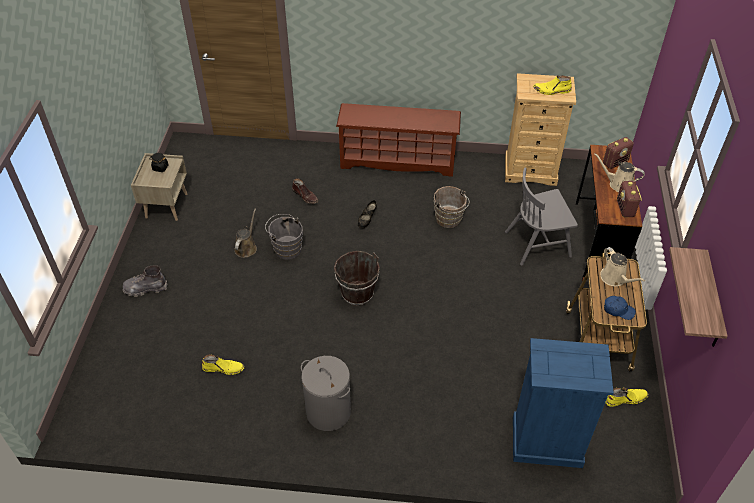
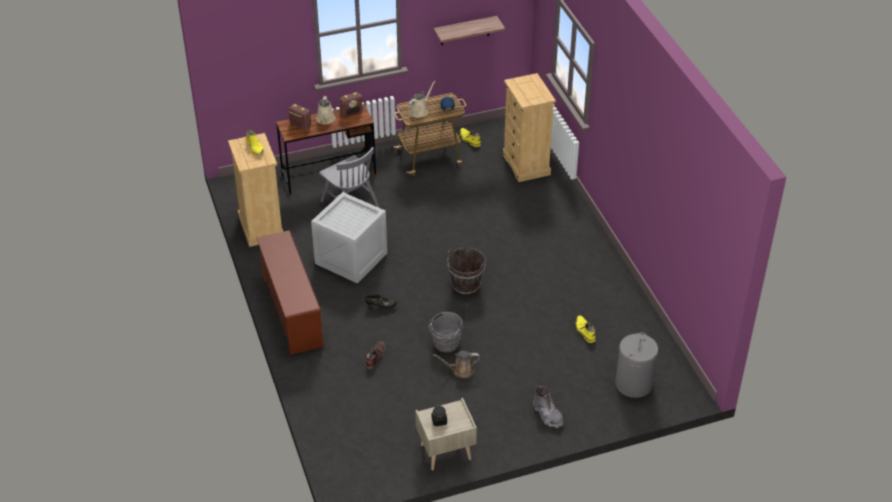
camera: 115 degrees left, 5 degrees down
grey laundry basket [301,356,351,431] -> grey laundry basket moved to [615,332,658,398]
brown bucket [434,186,469,228] -> crate [311,192,387,283]
blue dresser [513,338,614,468] -> beige dresser [502,73,556,182]

